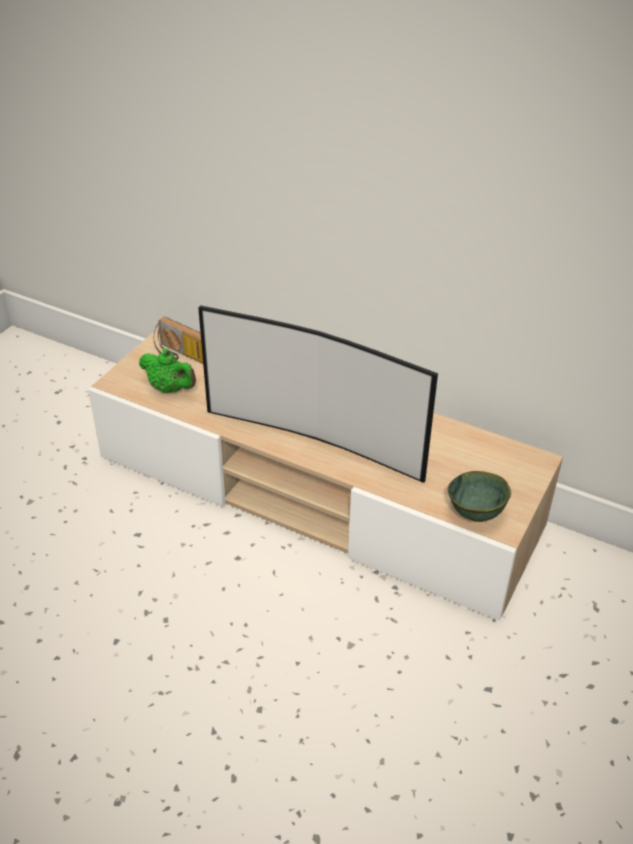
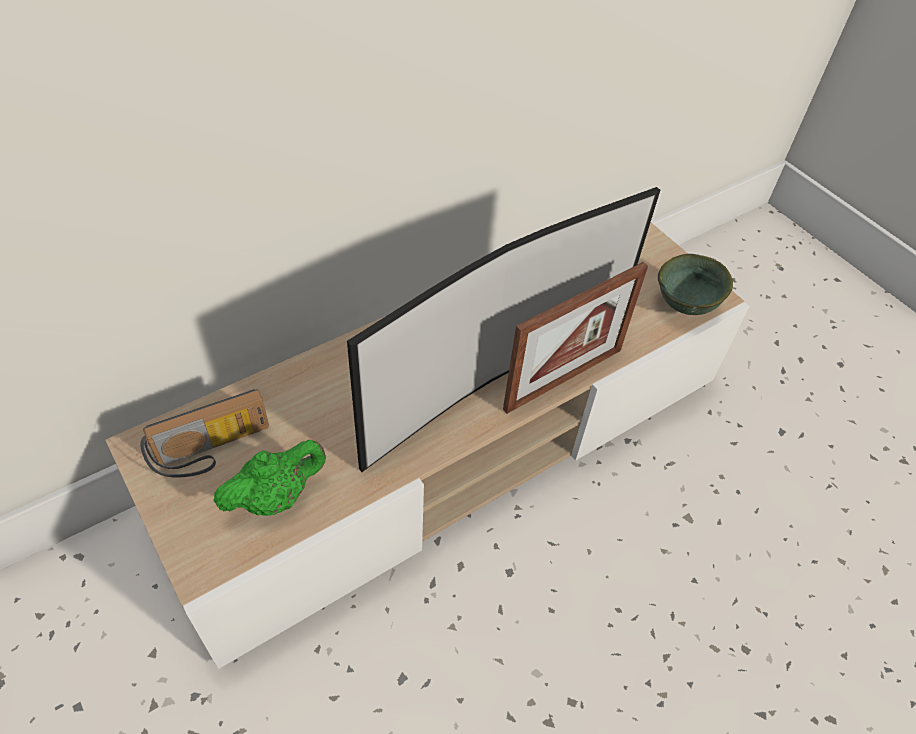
camera: 65 degrees left, 10 degrees up
none -> picture frame [503,262,648,414]

